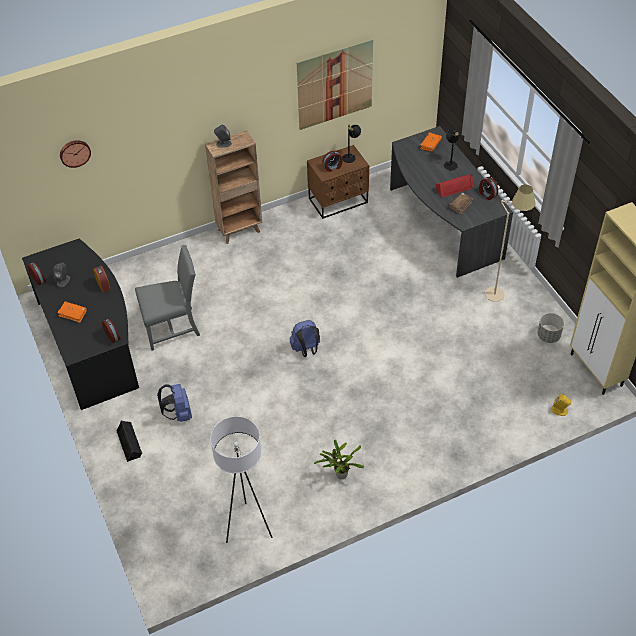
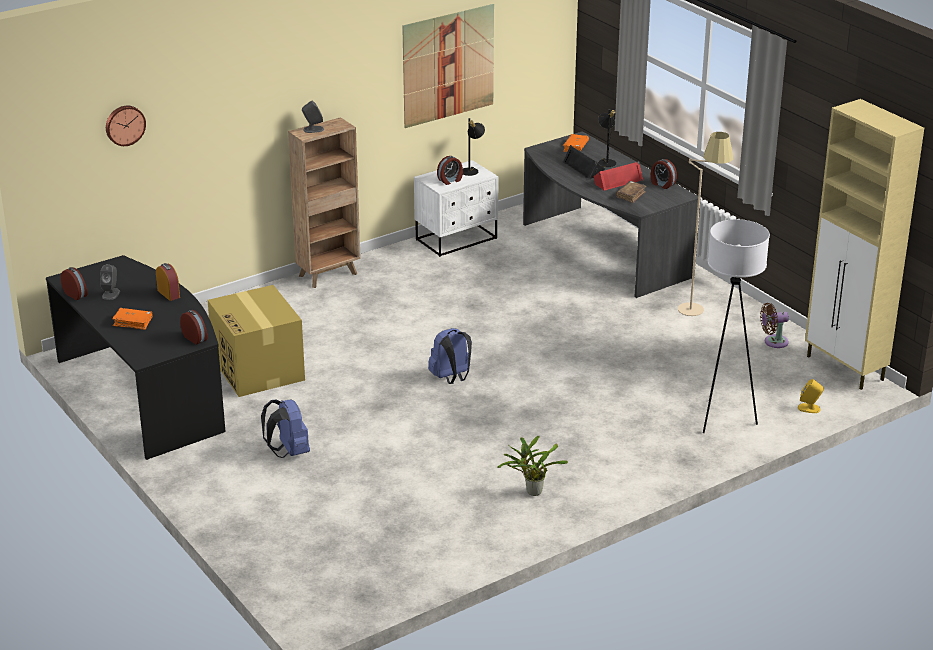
camera: 10 degrees left, 20 degrees down
black speaker [117,420,142,462] -> black speaker moved to [563,145,605,179]
grey chair [135,245,200,351] -> cardboard box [208,285,305,397]
white floor lamp [210,416,272,543] -> white floor lamp moved to [703,219,770,433]
brown nightstand [307,145,369,219] -> white nightstand [414,160,499,257]
grey planter [537,313,564,343] -> brown fan [760,303,789,348]

